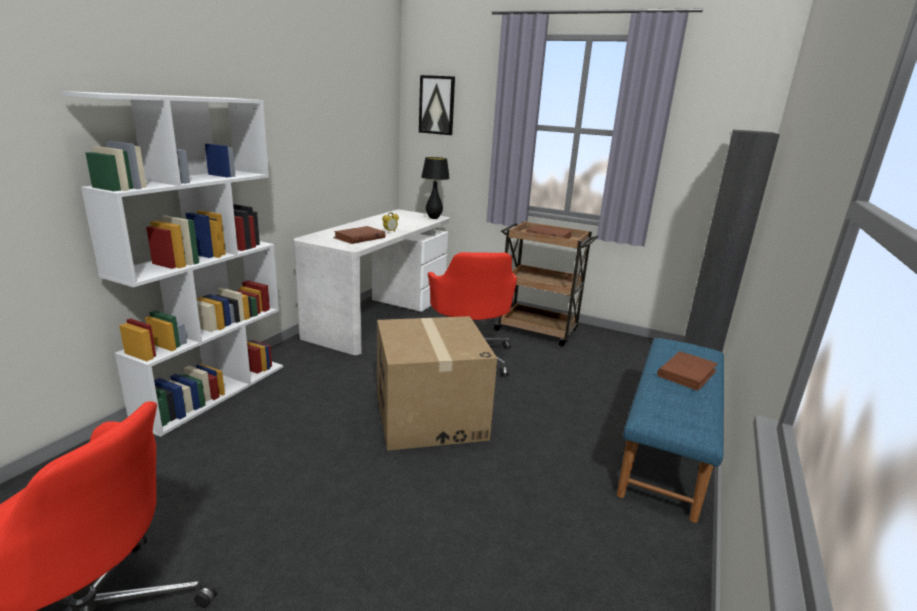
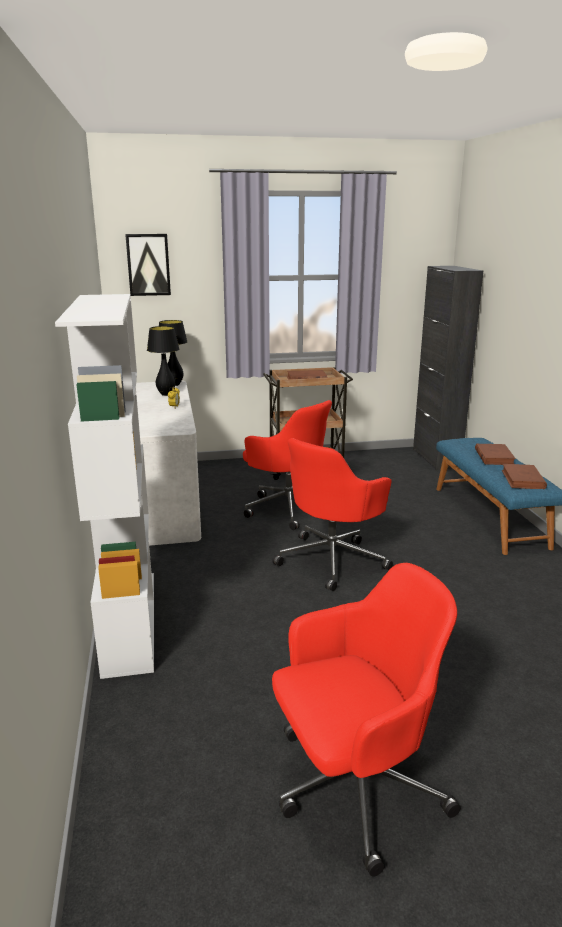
camera: 35 degrees left, 0 degrees up
brown book [333,226,386,244] -> brown book moved to [502,464,547,489]
cardboard box [377,316,497,451] -> red office chair [272,438,393,591]
none -> black table lamp [147,326,180,396]

